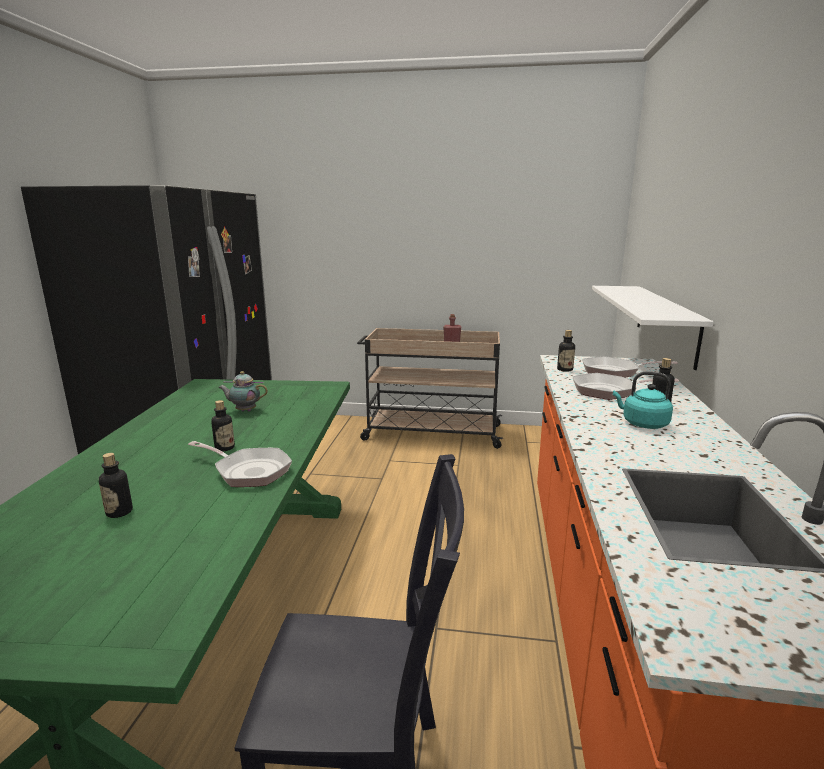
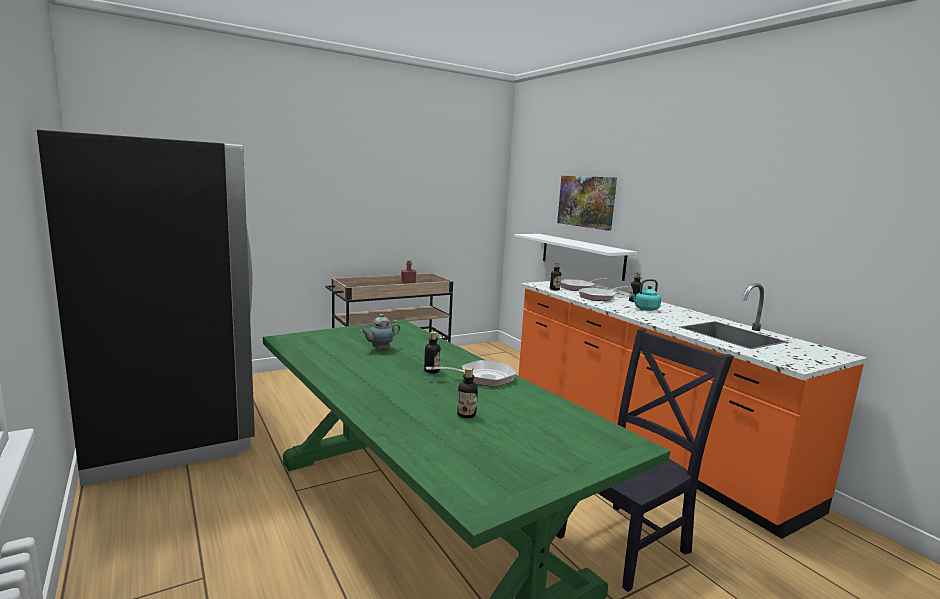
camera: 40 degrees left, 5 degrees down
none -> picture [557,176,617,231]

